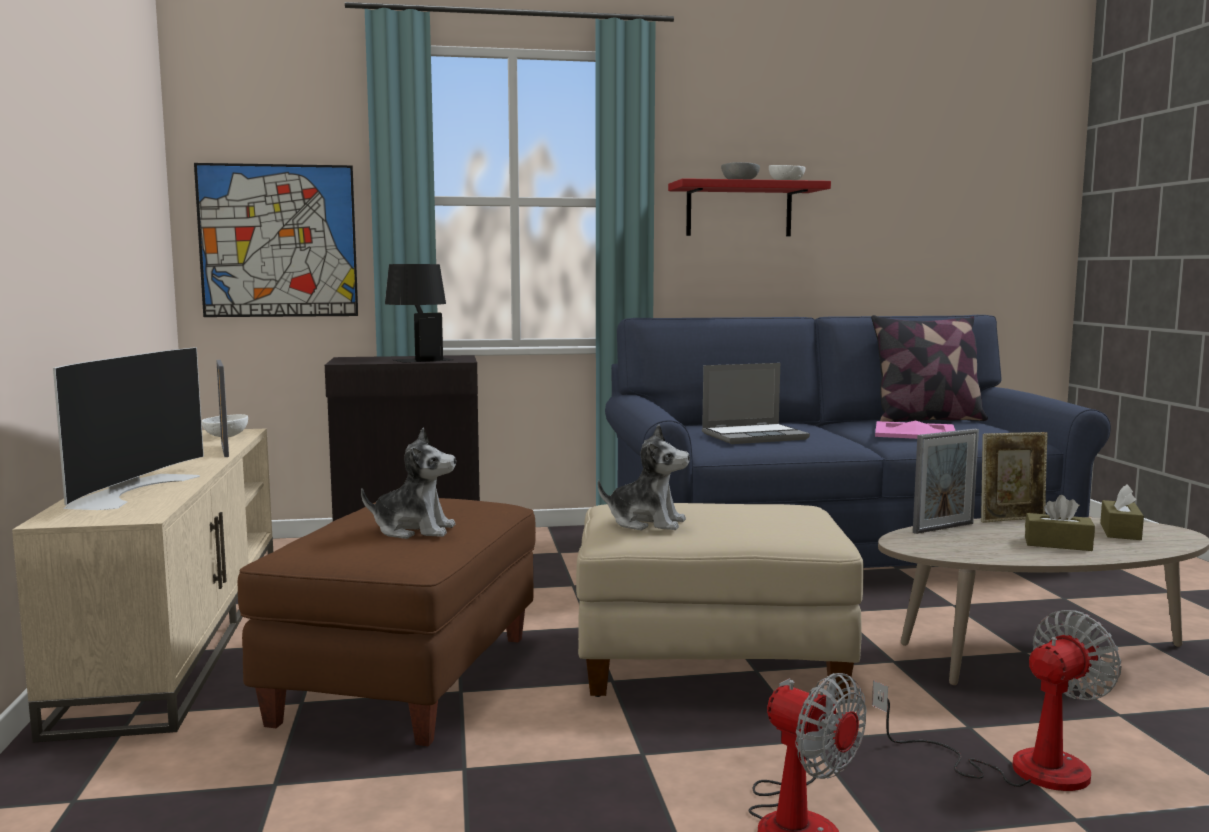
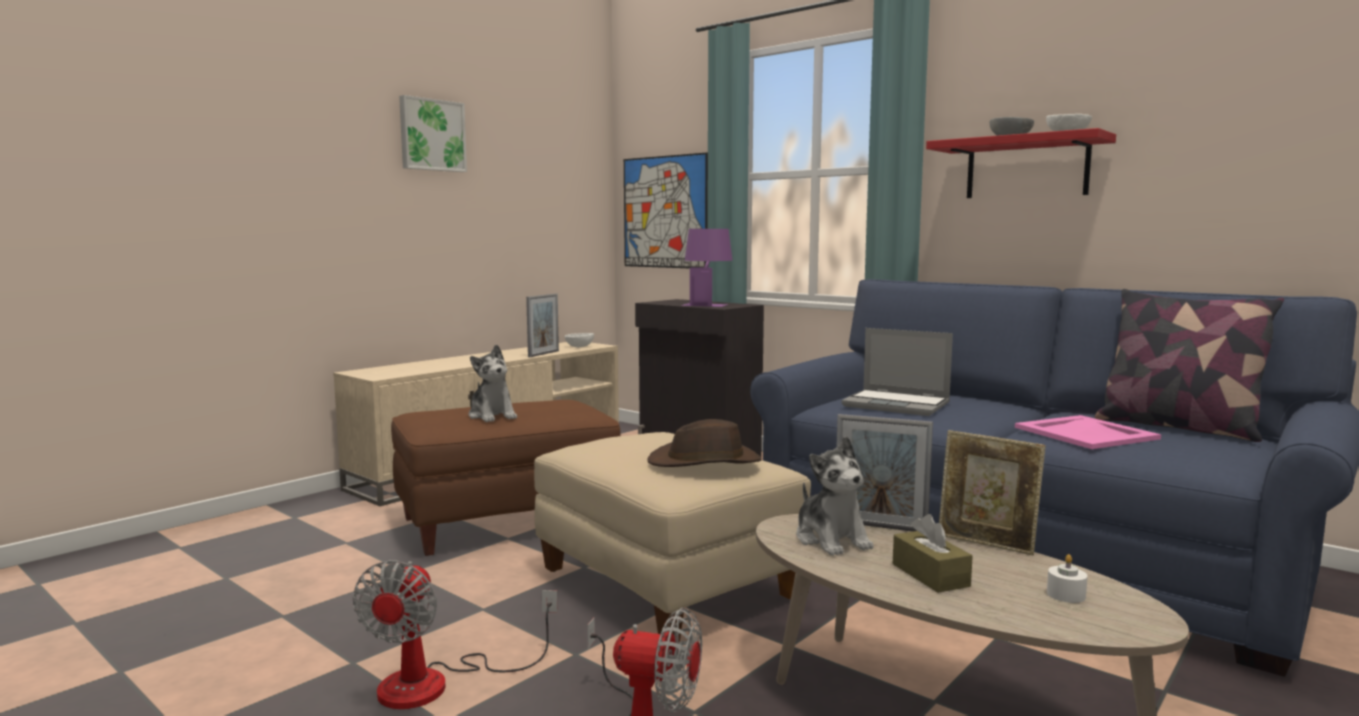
camera: 50 degrees right, 0 degrees up
television [53,347,204,510] -> none
black table lamp [385,264,453,363] -> purple table lamp [681,229,732,307]
plush toy [598,424,690,530] -> plush toy moved to [796,436,874,556]
brown tissue box [1100,484,1144,540] -> white candle [1047,554,1088,603]
none -> picture [399,95,467,172]
none -> brown hat [648,419,762,467]

